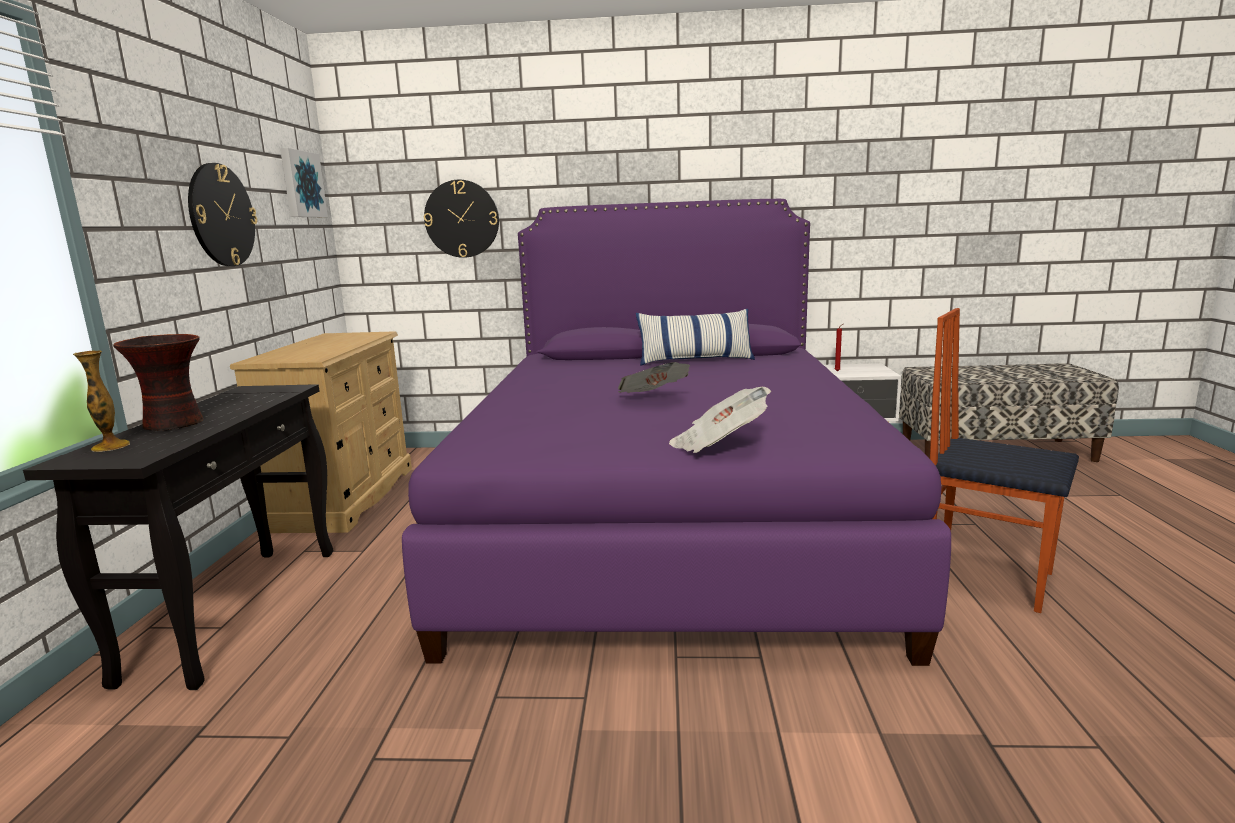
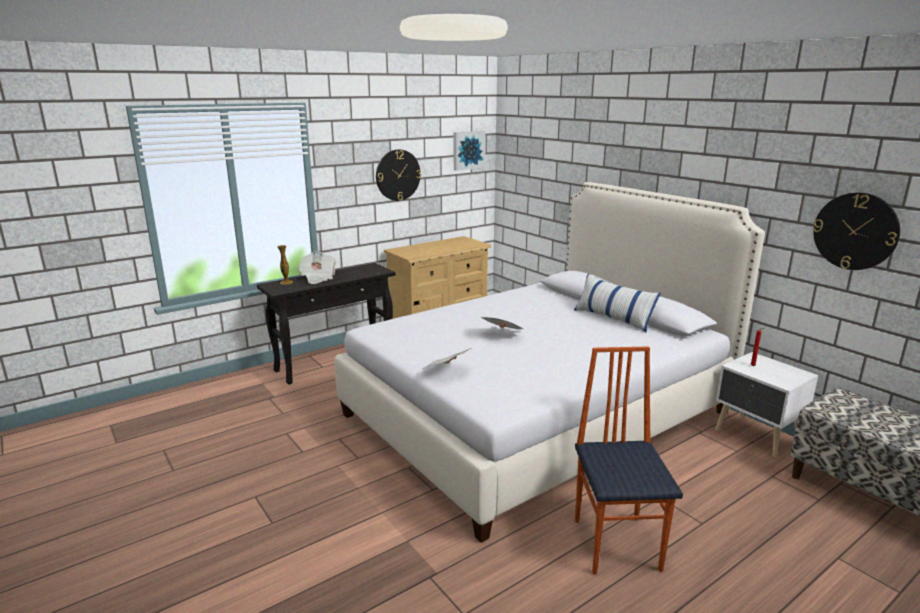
camera: 50 degrees right, 5 degrees up
vase [113,334,203,431] -> newspaper [298,252,336,284]
purple bed [402,199,951,666] -> white bed [335,182,765,543]
wall clock [424,180,499,258] -> wall clock moved to [813,192,900,270]

